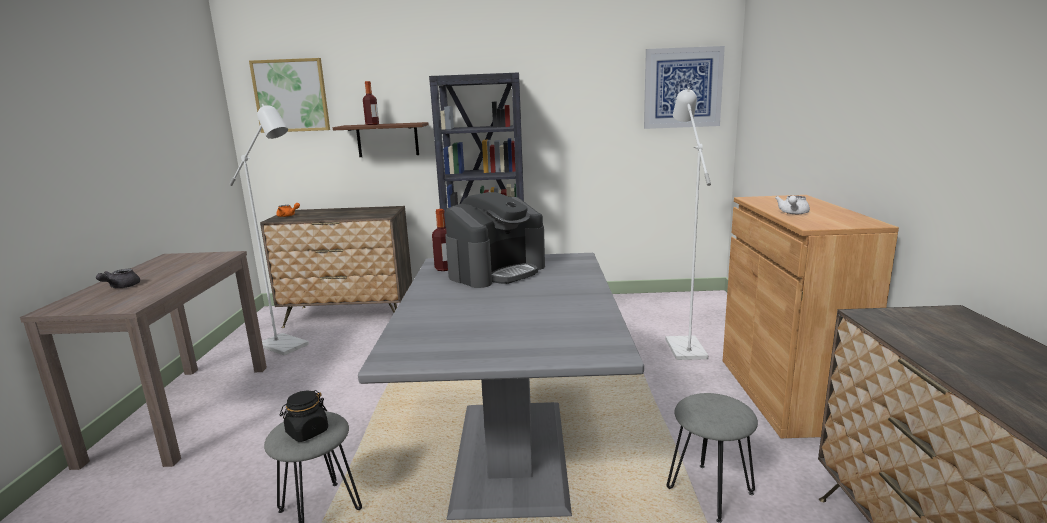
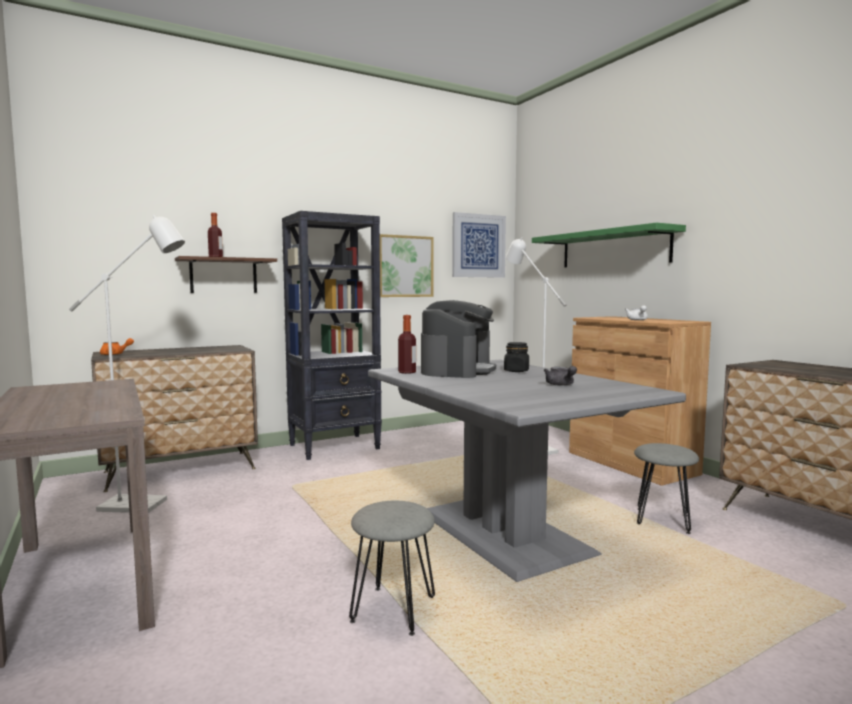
camera: 30 degrees left, 10 degrees down
grey teapot [96,269,140,288] -> grey teapot moved to [544,366,577,386]
picture [249,58,330,133] -> picture moved to [380,234,434,297]
black jar [280,390,328,442] -> black jar moved to [504,342,529,372]
none -> green shelf [532,223,686,267]

